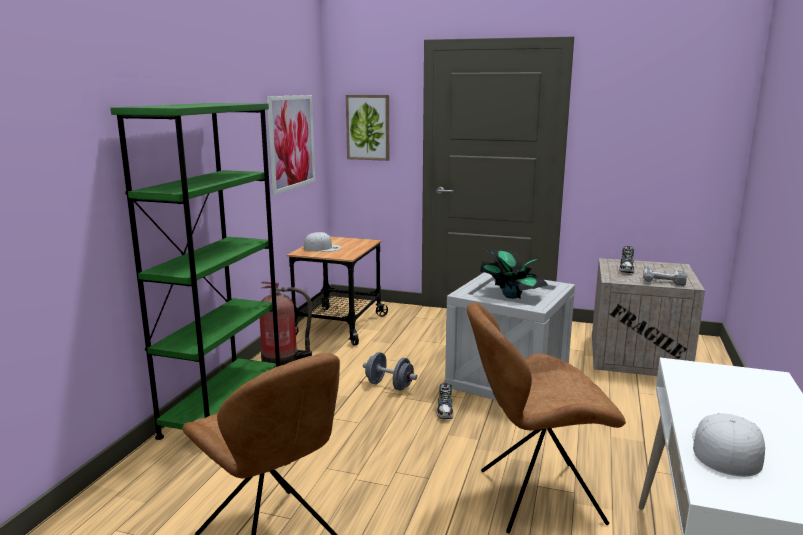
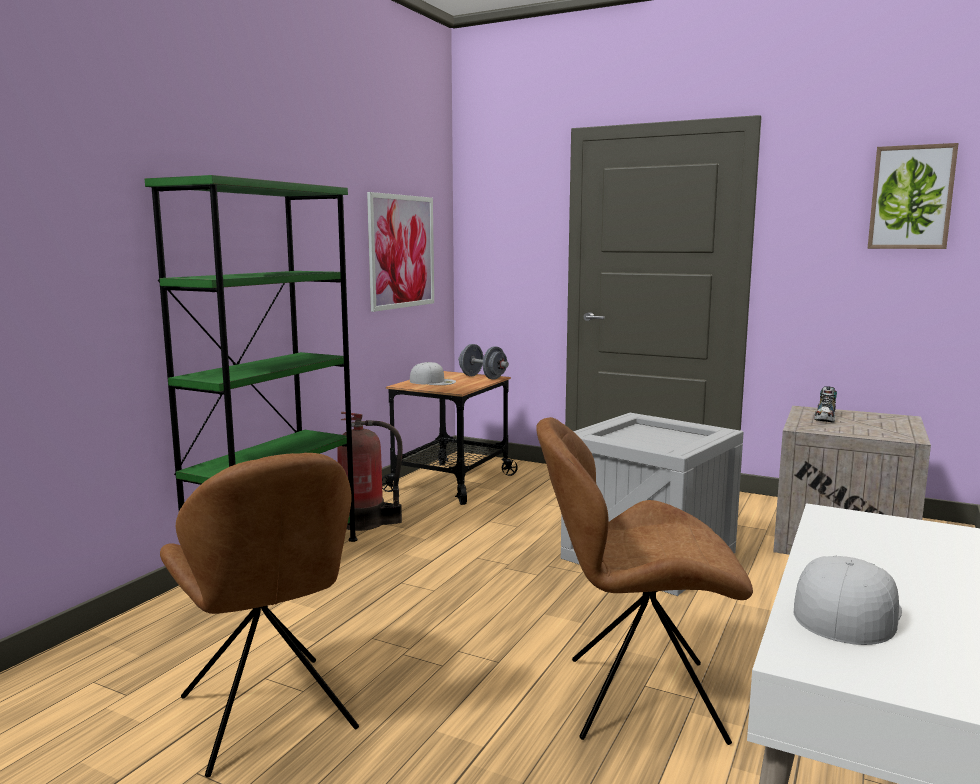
camera: 10 degrees right, 5 degrees down
picture [346,95,389,161] -> picture moved to [868,143,958,249]
grey dumbbell [363,352,417,391] -> grey dumbbell moved to [458,344,509,380]
shoe [437,383,453,419] -> none
potted plant [480,247,548,299] -> none
power drill [643,266,687,286] -> none

